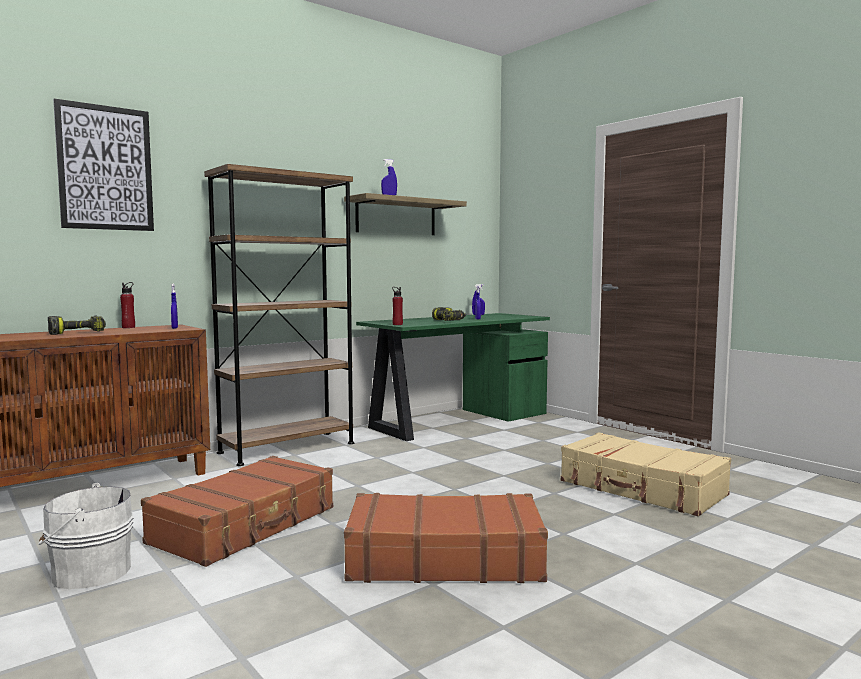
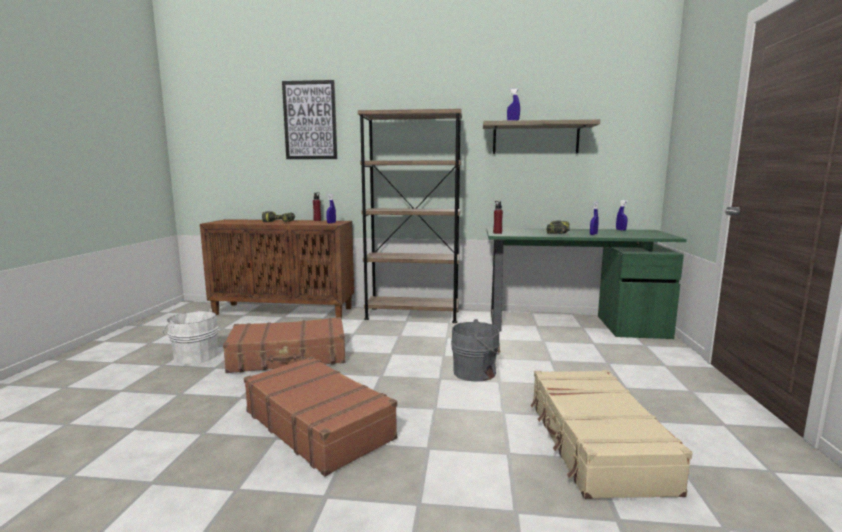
camera: 45 degrees right, 5 degrees up
none -> grey bucket [451,319,501,382]

